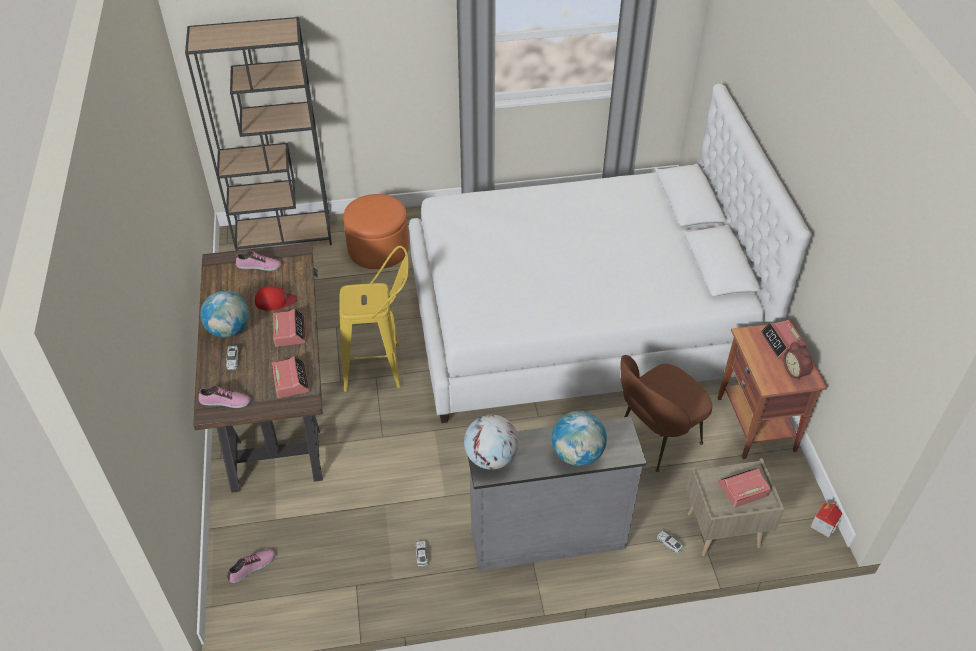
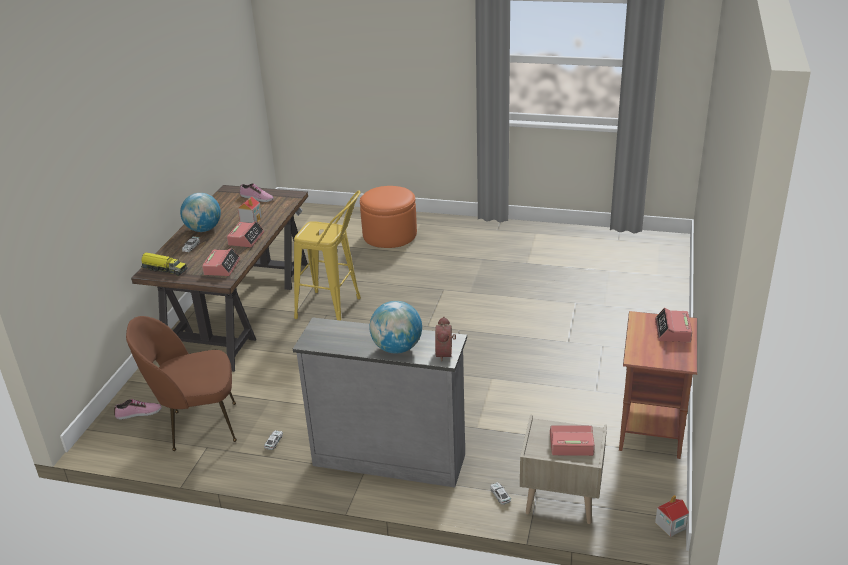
camera: 25 degrees right, 15 degrees down
bookcase [185,17,332,251] -> none
shoe [198,386,250,408] -> toy truck [141,252,188,276]
red cap [255,286,297,311] -> toy house [238,197,262,223]
white bed [409,84,812,423] -> none
globe [464,415,519,470] -> none
brown chair [621,355,712,472] -> brown chair moved to [126,316,237,451]
alarm clock [784,342,812,381] -> alarm clock moved to [435,317,456,362]

